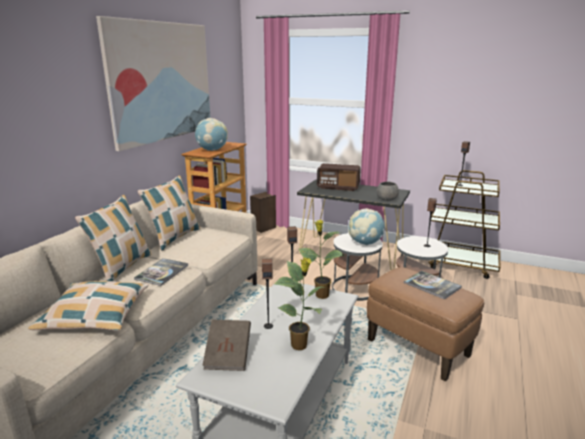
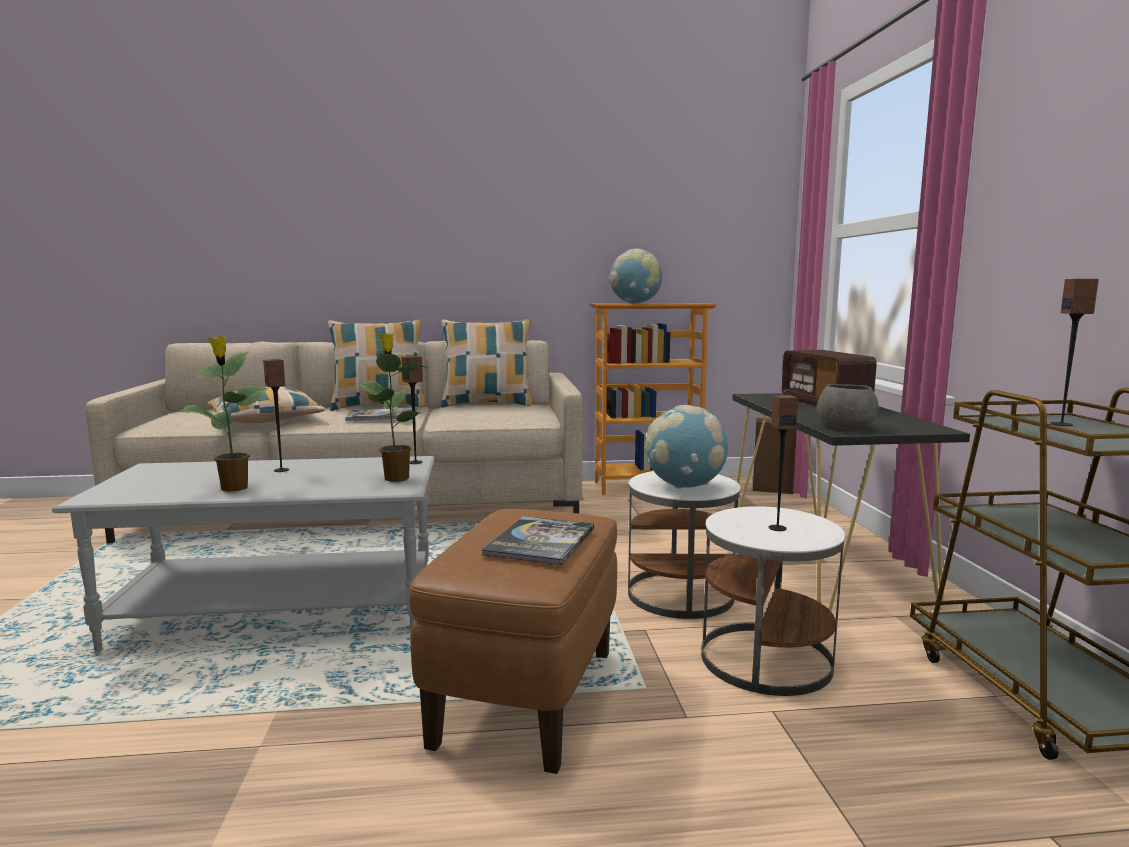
camera: 60 degrees right, 10 degrees down
picture [96,16,211,151] -> none
brown book [202,320,251,371] -> none

